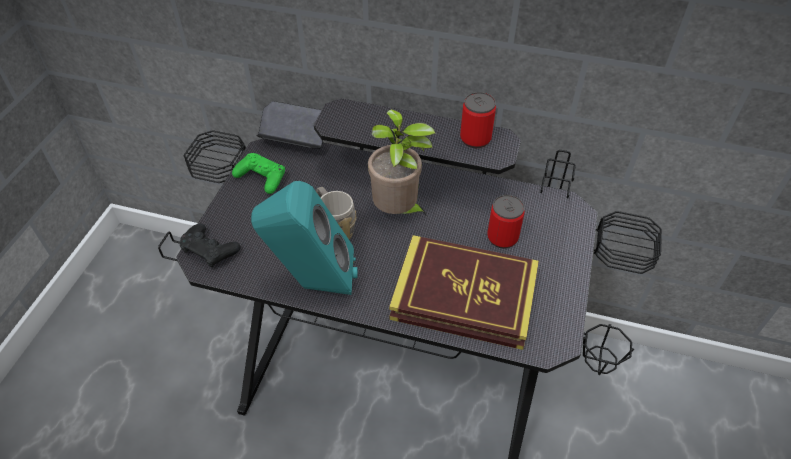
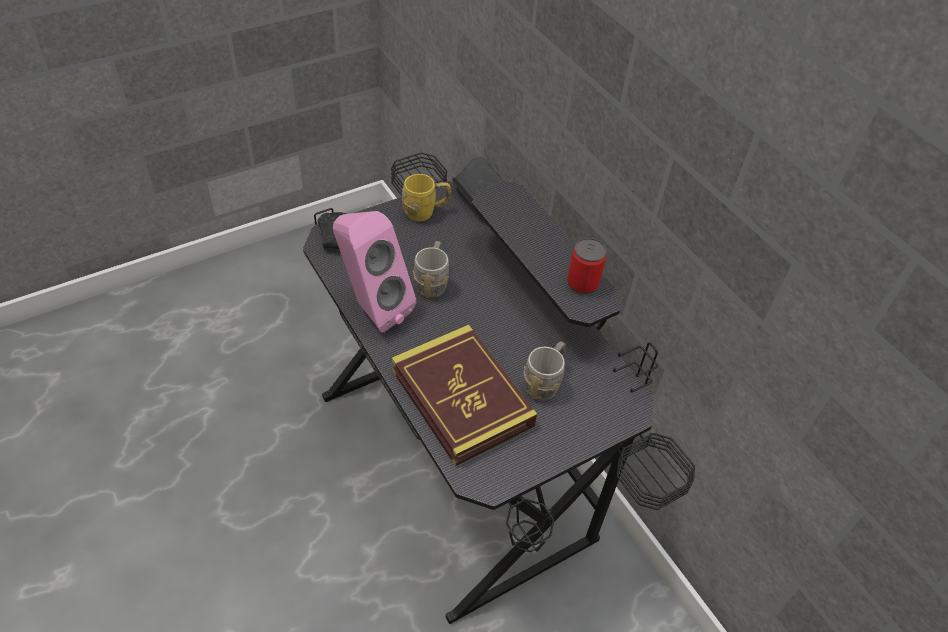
camera: 40 degrees right, 0 degrees up
green game controller [232,153,285,194] -> yellow mug [402,174,451,221]
turquoise speaker [251,181,358,295] -> pink speaker [333,211,416,333]
potted plant [368,109,436,216] -> none
can [487,195,525,249] -> grey mug [523,341,566,401]

